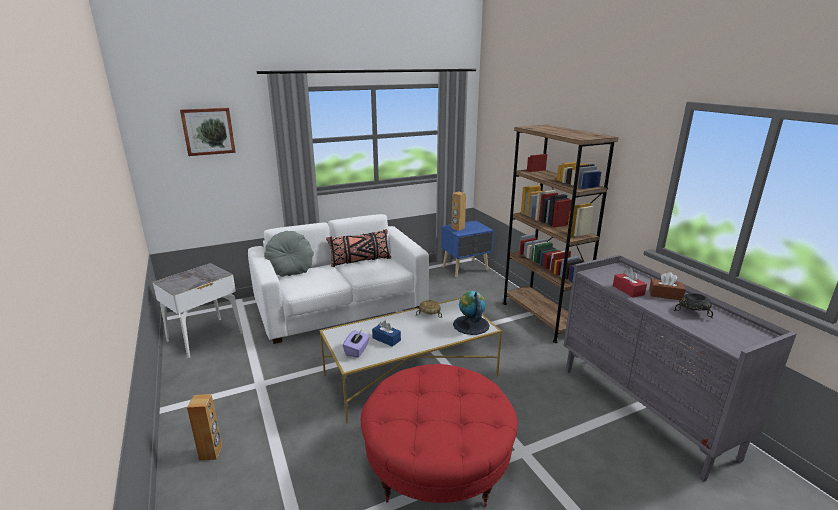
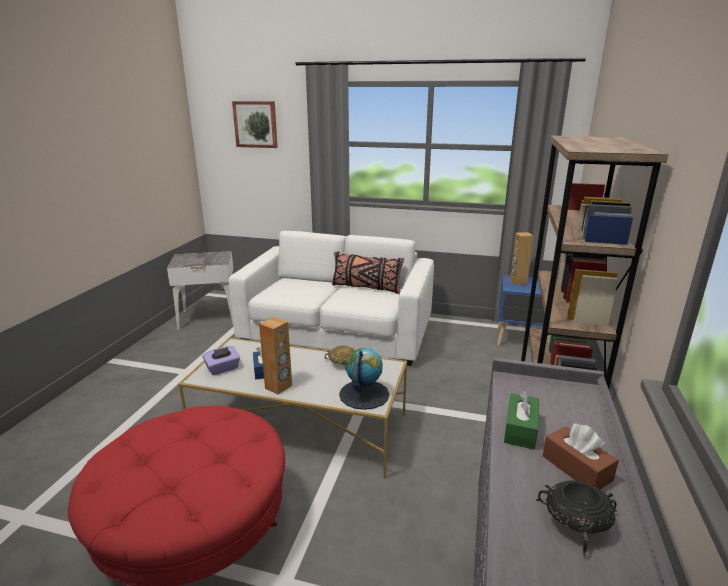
camera: 40 degrees right, 0 degrees up
brown speaker [187,394,222,460] -> brown speaker moved to [259,317,292,395]
grey pillow [264,231,314,277] -> none
red tissue box [613,268,647,298] -> green tissue box [504,389,539,449]

